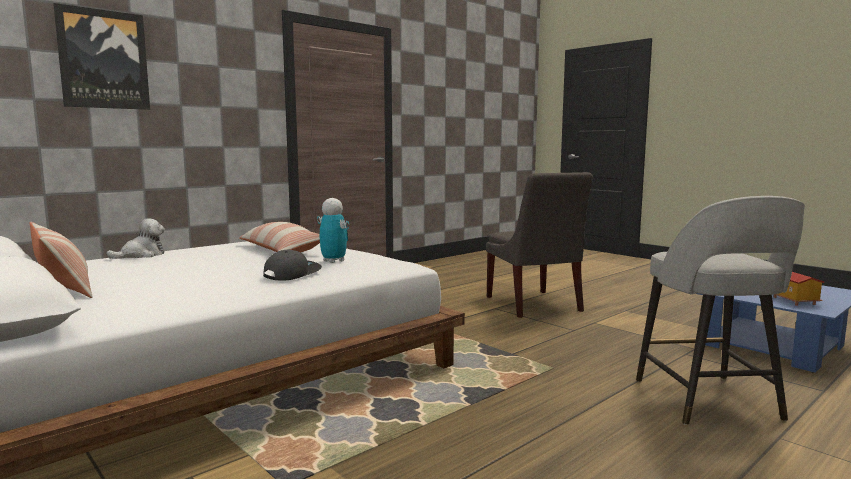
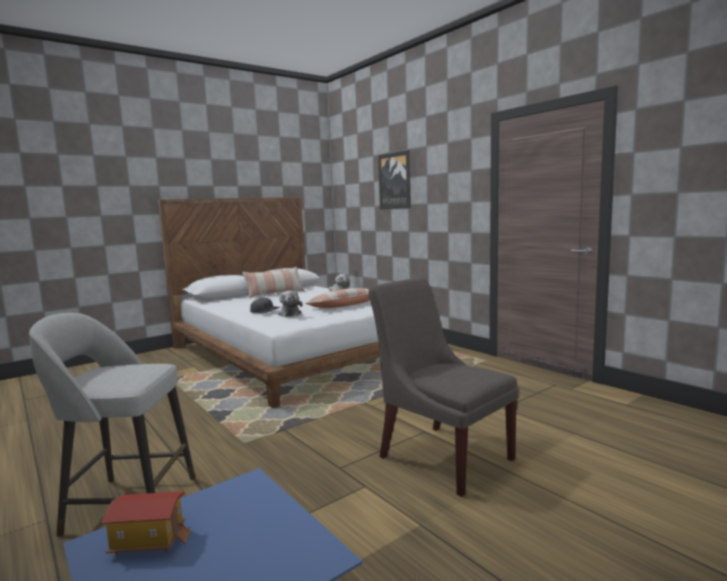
camera: 95 degrees right, 0 degrees up
toy robot [317,198,349,263] -> plush toy [278,291,303,317]
grey chair [486,172,593,318] -> grey chair turned 60 degrees clockwise [368,277,518,497]

